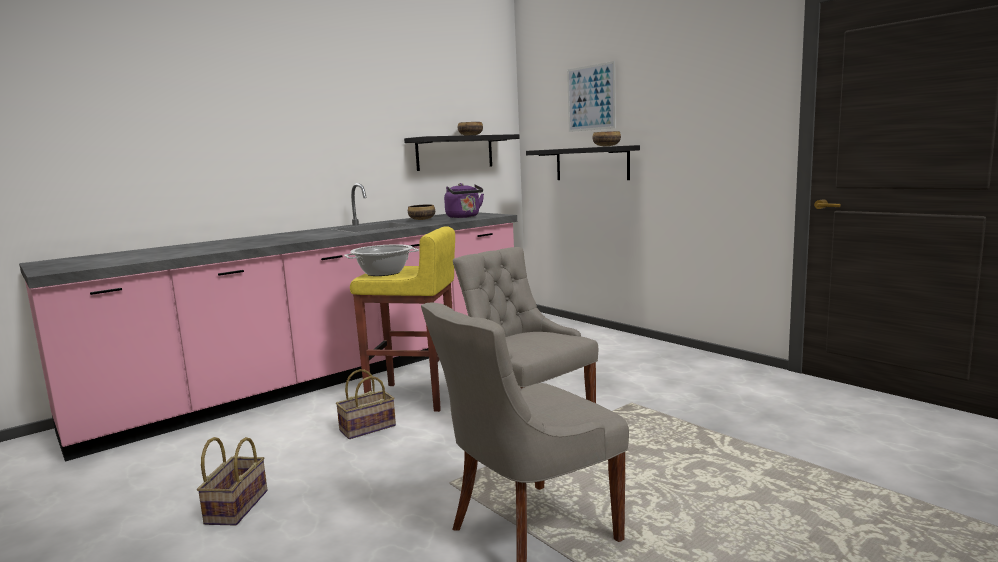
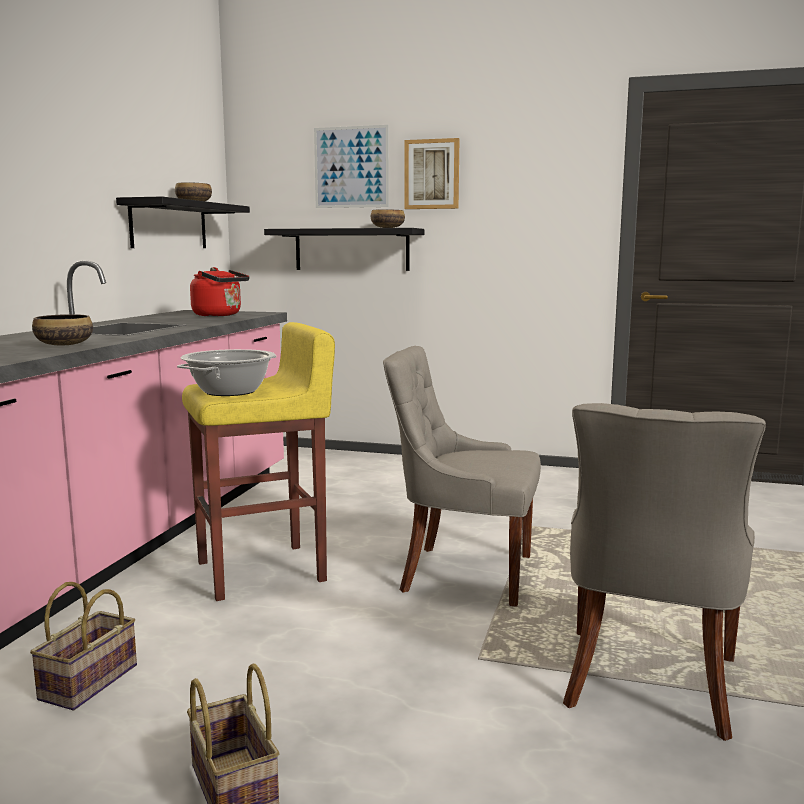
camera: 35 degrees left, 0 degrees up
basket [336,369,396,439] -> basket moved to [30,582,137,710]
bowl [408,205,435,220] -> bowl moved to [32,314,93,346]
purple kettle [444,183,484,218] -> red kettle [190,267,249,316]
none -> picture [404,138,459,209]

